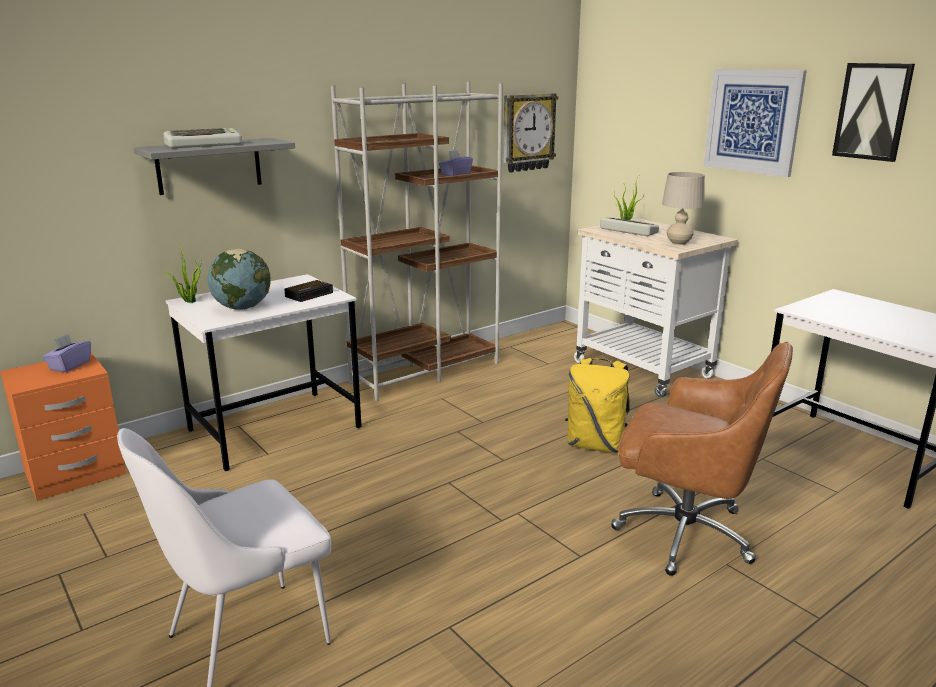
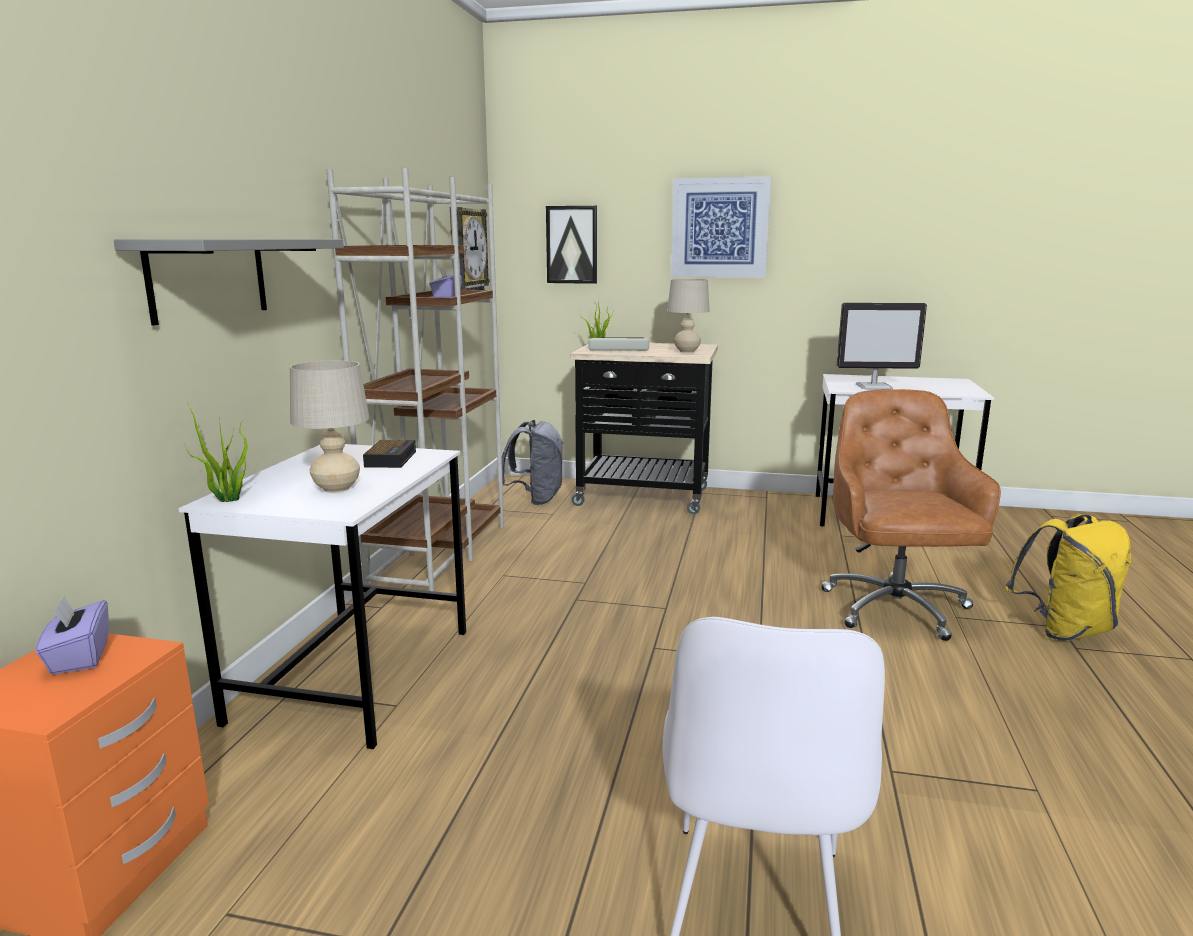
camera: 40 degrees left, 5 degrees down
keyboard [163,128,242,148] -> none
globe [208,249,270,310] -> beige table lamp [290,360,369,493]
yellow backpack [565,358,630,453] -> yellow backpack moved to [1006,514,1131,641]
white cart [574,218,738,398] -> black cart [570,343,718,514]
brown office chair [611,342,793,576] -> brown office chair turned 75 degrees counterclockwise [822,389,1001,641]
picture [832,63,915,162] -> picture moved to [546,206,597,284]
none -> grey backpack [502,420,563,505]
none -> monitor [837,303,927,390]

